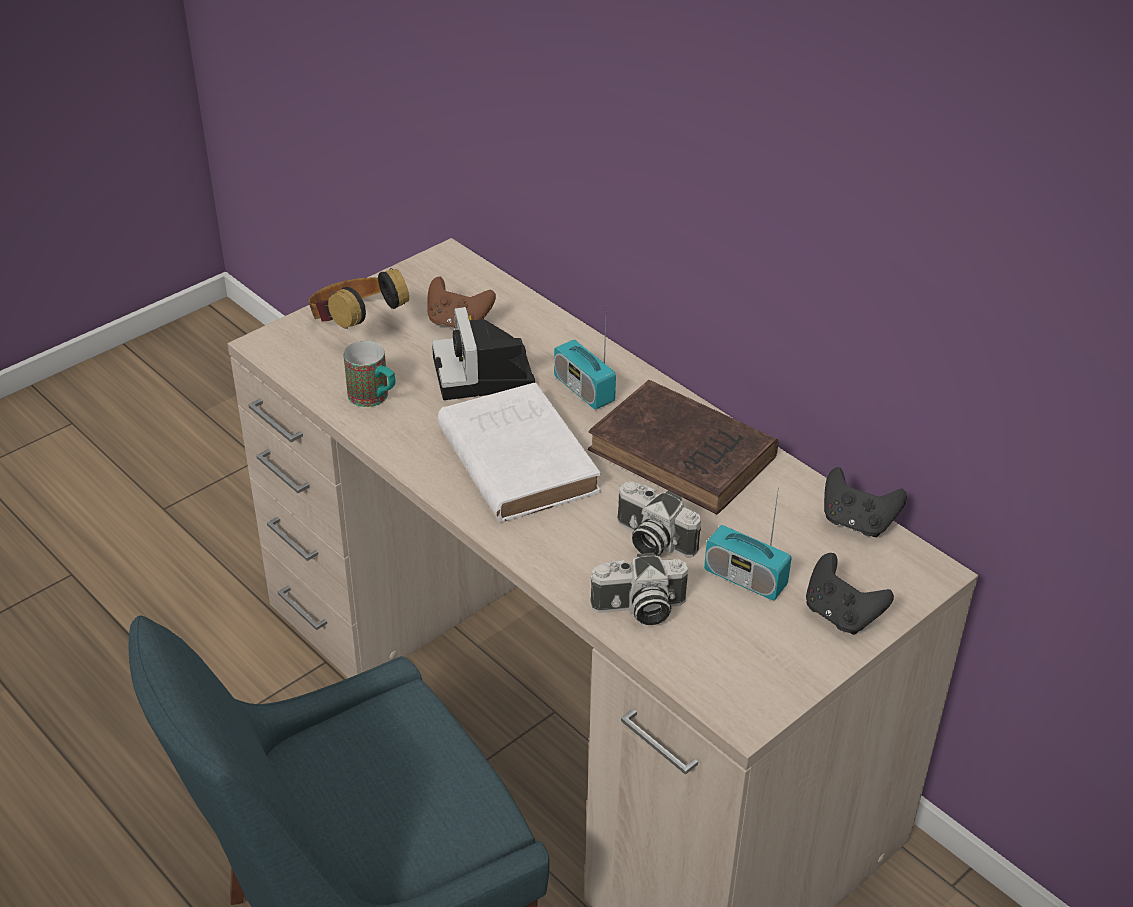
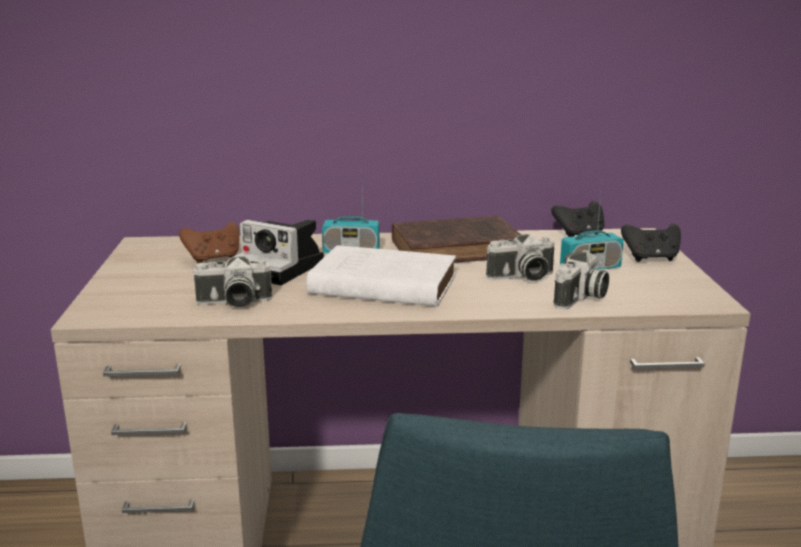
camera: 50 degrees left, 20 degrees down
headphones [309,268,409,329] -> none
mug [344,341,396,407] -> camera [192,257,272,308]

